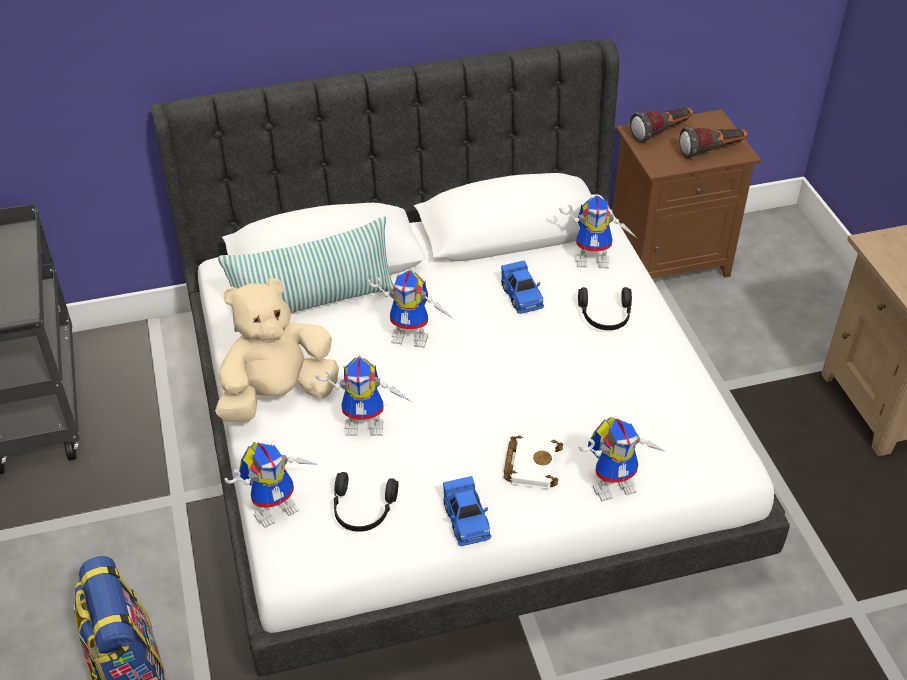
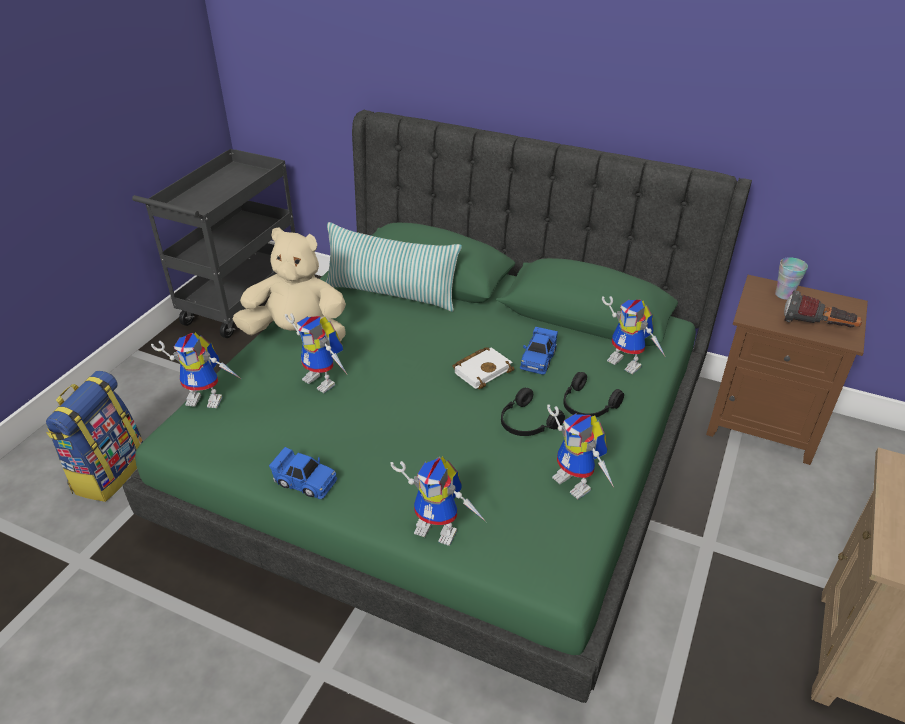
camera: 40 degrees right, 5 degrees down
white bed [151,38,790,676] -> green bed [123,110,752,703]
black headphones [334,472,398,532] -> black headphones moved to [501,388,565,436]
toy robot [368,270,453,348] -> toy robot moved to [547,405,614,499]
blue toy car [443,476,491,546] -> blue toy car turned 90 degrees counterclockwise [269,447,337,499]
white book [504,433,563,489] -> white book moved to [452,347,514,389]
flashlight [630,107,693,143] -> cup [775,257,808,300]

